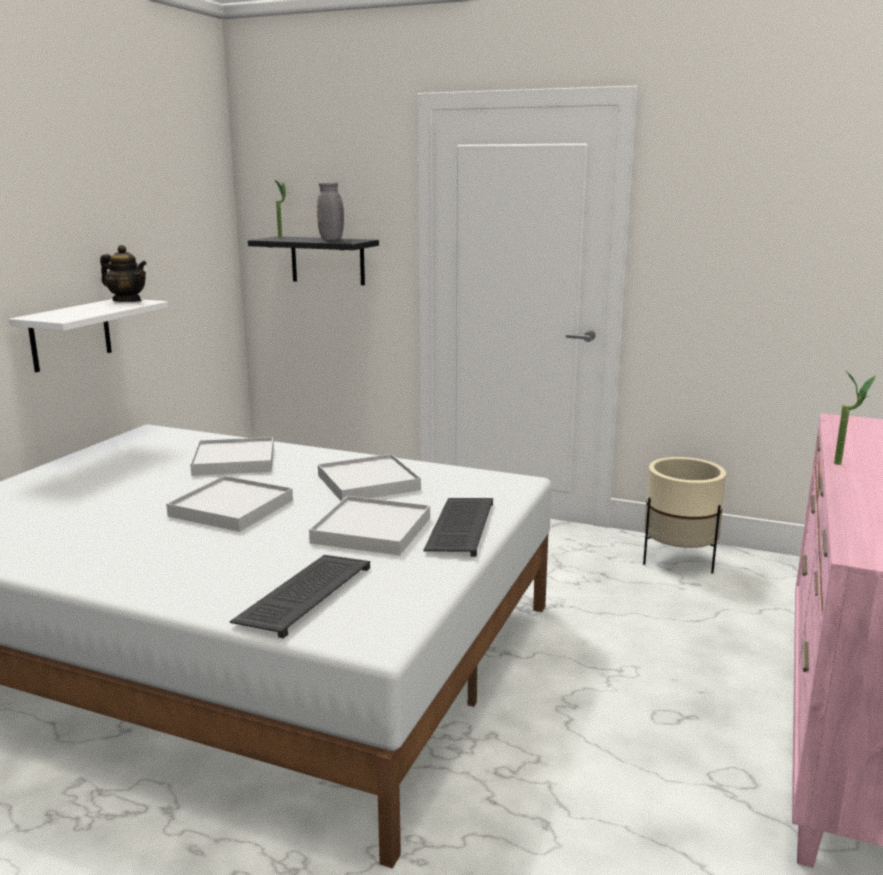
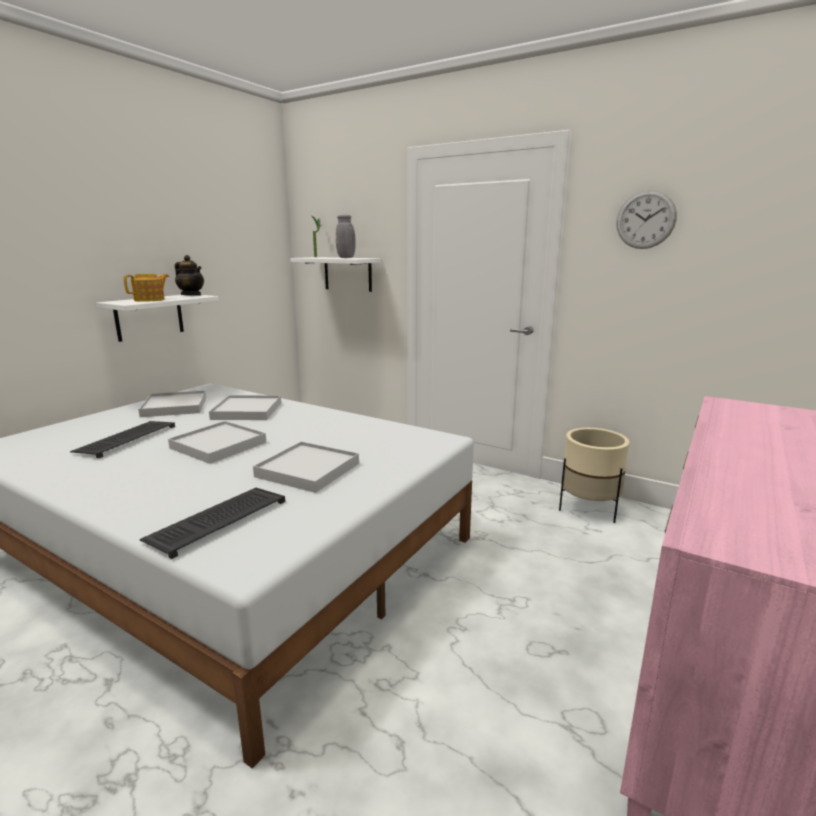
camera: 10 degrees right, 0 degrees up
black shelf [248,236,379,285] -> white shelf [290,257,381,292]
white tray [318,454,421,501] -> white tray moved to [138,390,206,417]
keyboard [423,498,493,557] -> keyboard moved to [70,421,175,458]
potted plant [834,370,875,465] -> none
none -> teapot [124,274,169,302]
none -> wall clock [617,190,677,249]

